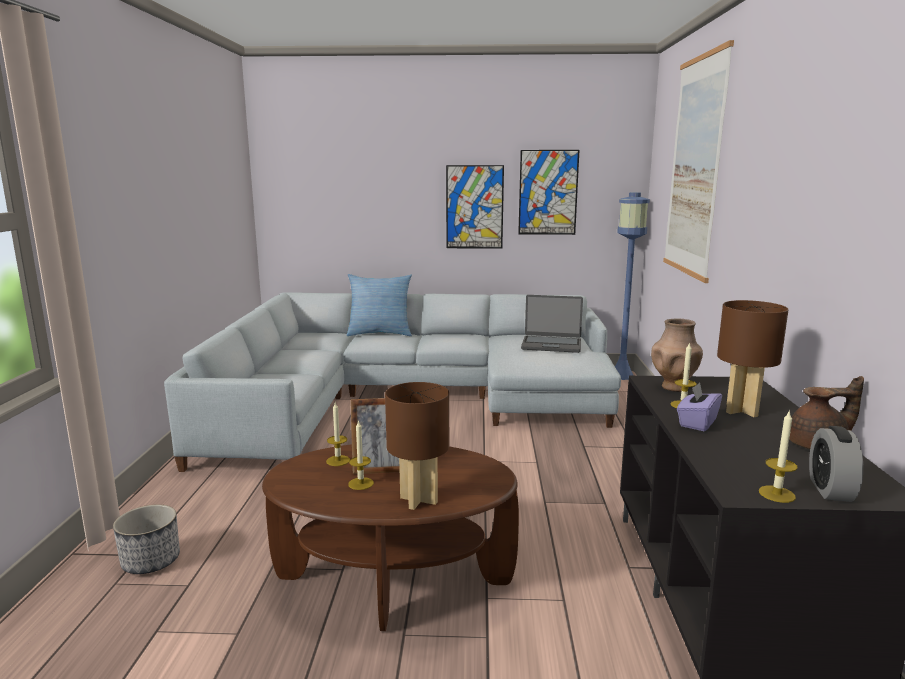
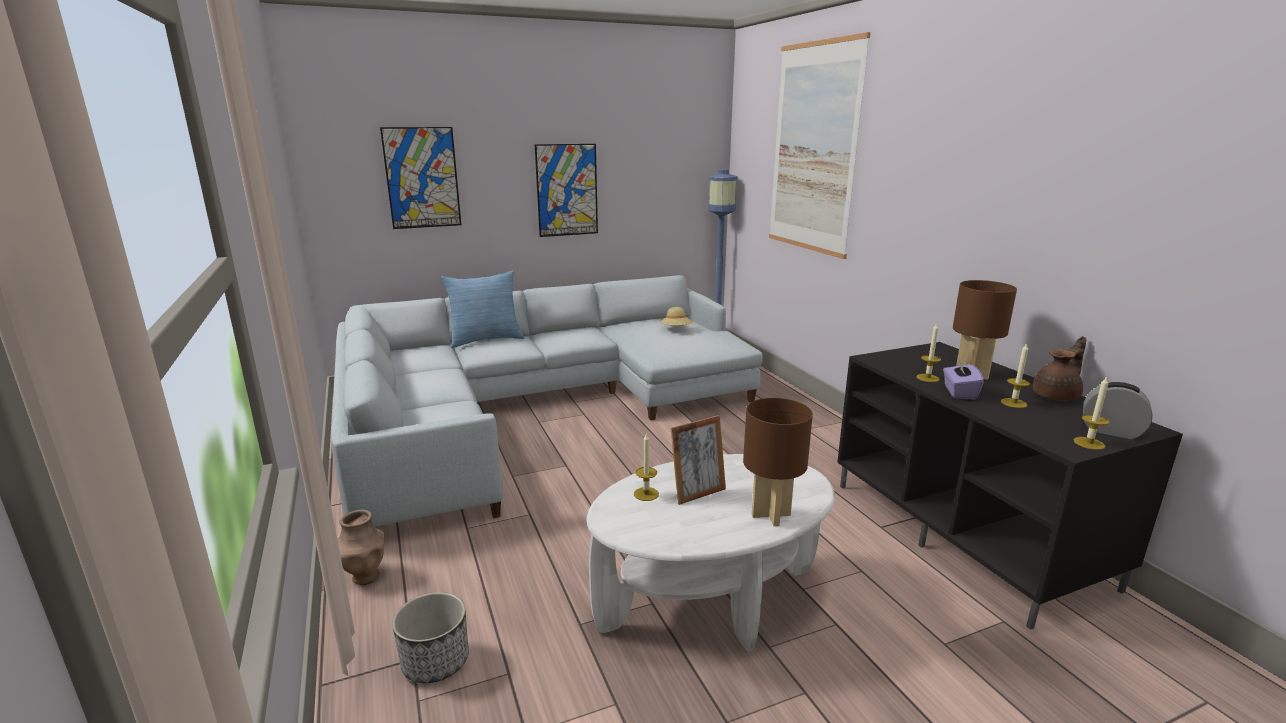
camera: 25 degrees left, 5 degrees up
brown coffee table [262,444,519,631] -> white coffee table [587,454,835,651]
candle [348,420,374,490] -> candle moved to [1001,343,1030,408]
picture [518,150,579,235] -> picture moved to [380,127,461,229]
laptop [521,295,583,353] -> beige hat [660,307,693,325]
brown vase [651,319,703,392] -> brown vase moved to [337,510,385,585]
alarm clock [809,426,863,502] -> alarm clock turned 135 degrees clockwise [1083,382,1153,439]

